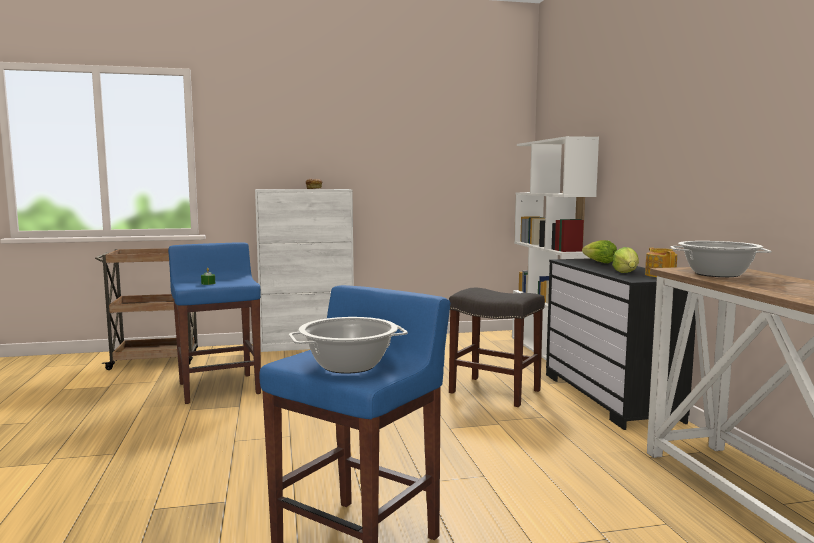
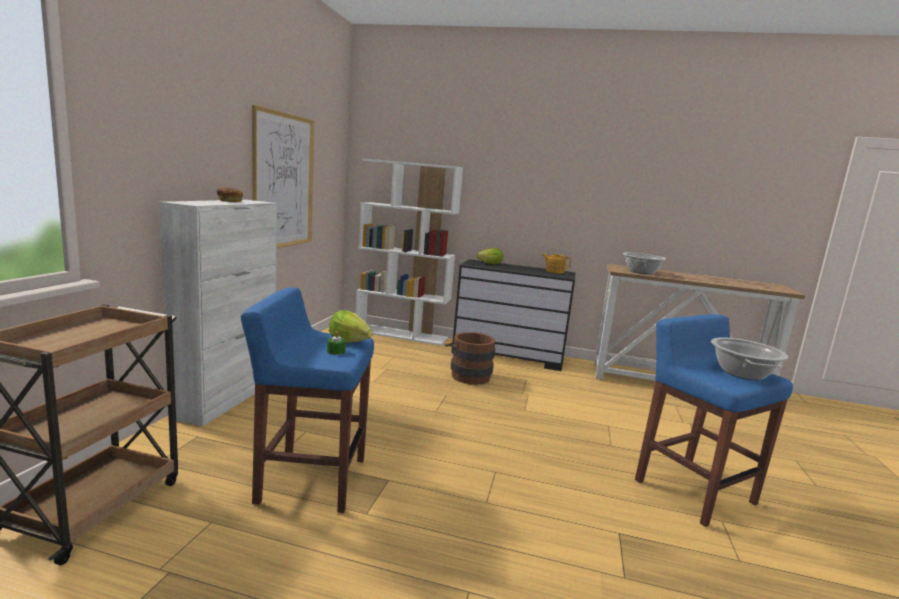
camera: 65 degrees left, 5 degrees up
grey stool [449,288,545,407] -> brown bucket [445,332,495,385]
lettuce [612,247,639,273] -> lettuce moved to [329,310,373,343]
none -> picture [252,105,314,248]

